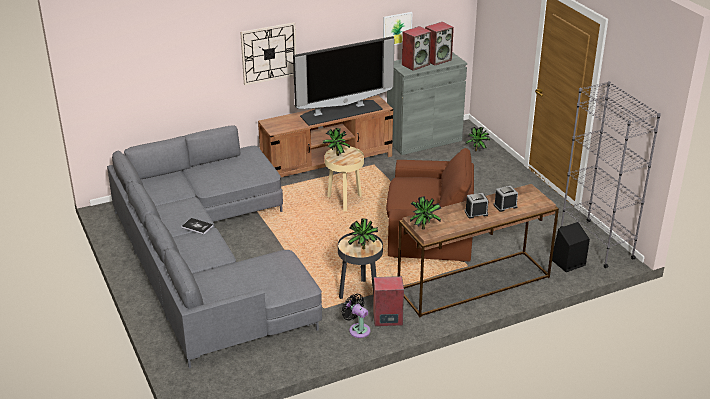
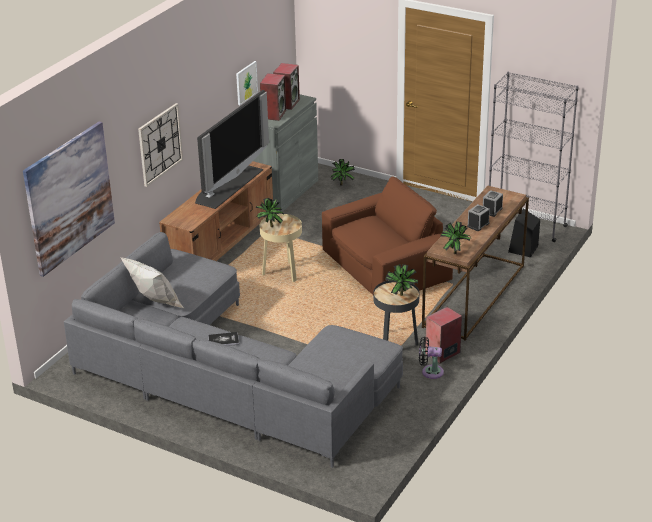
camera: 35 degrees left, 0 degrees up
none -> picture [23,122,115,277]
none -> white pillow [120,257,185,309]

